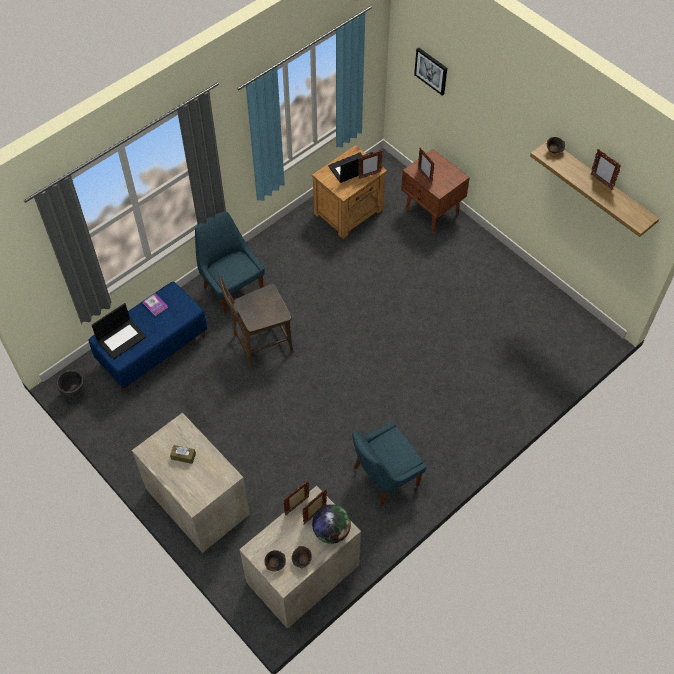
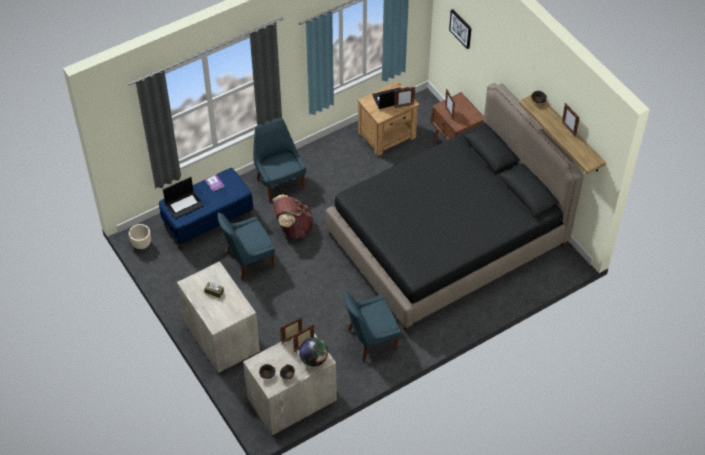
camera: 10 degrees right, 5 degrees down
black planter [56,370,86,401] -> beige planter [129,224,151,249]
brown chair [219,277,294,368] -> brown backpack [273,194,314,239]
none -> blue chair [218,212,275,280]
none -> black bed [326,83,584,331]

